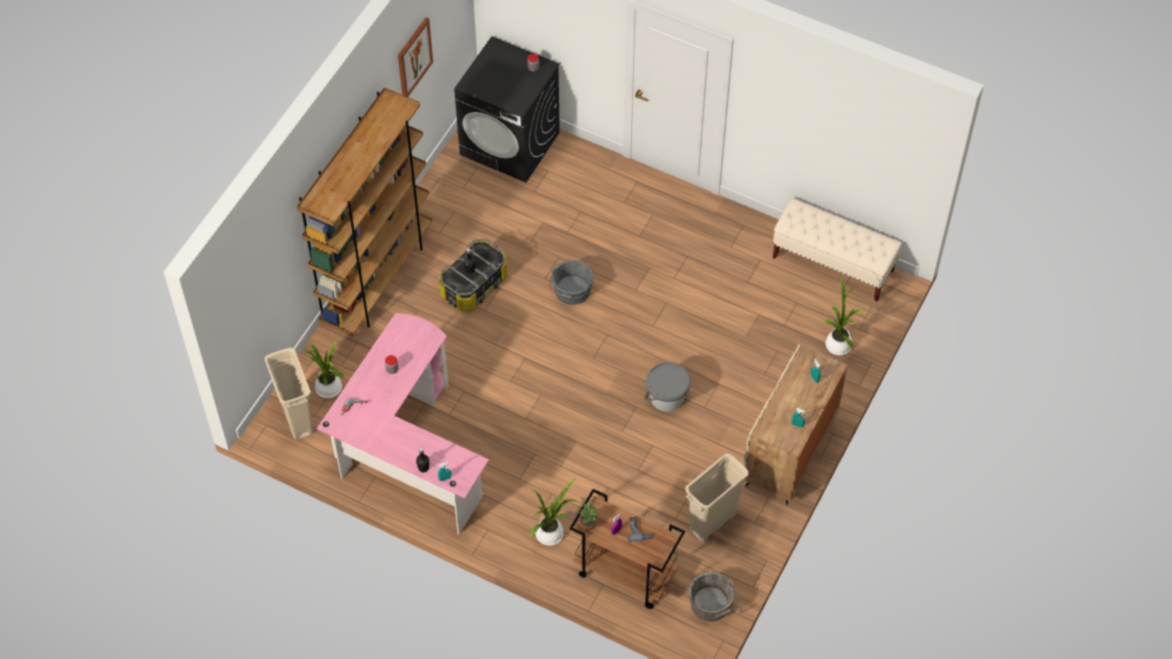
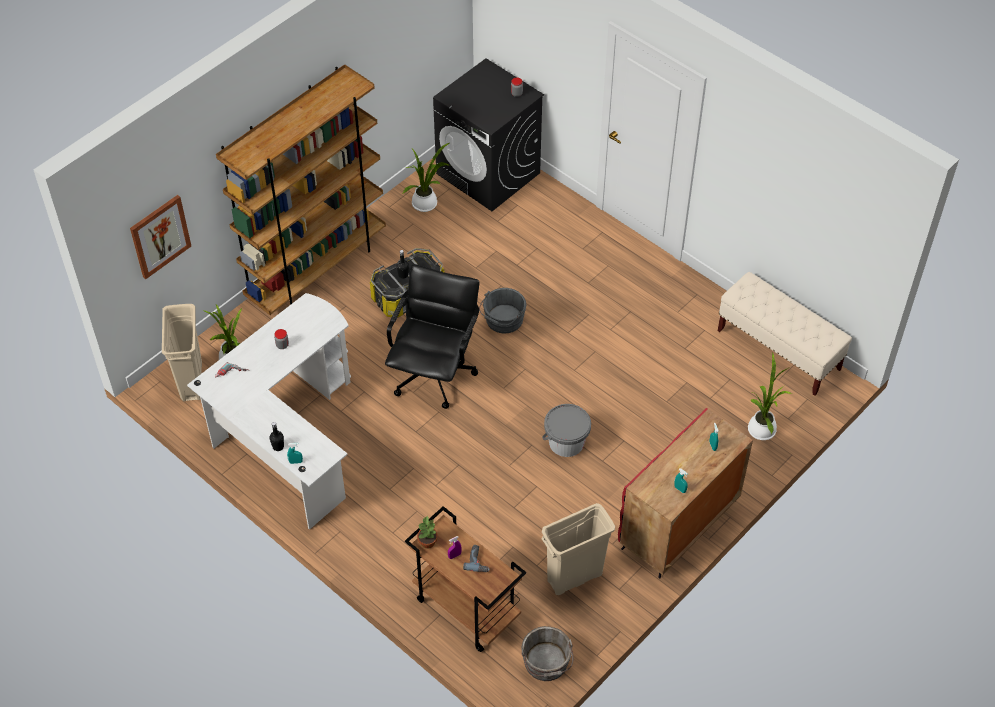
camera: 15 degrees right, 5 degrees down
pink desk [317,313,489,534] -> white desk [187,293,351,530]
picture [398,17,433,97] -> picture moved to [130,195,191,279]
potted plant [530,478,581,546] -> potted plant moved to [403,143,450,212]
beige cabinet [744,344,848,505] -> red cabinet [618,408,753,579]
none -> black office chair [385,264,479,409]

